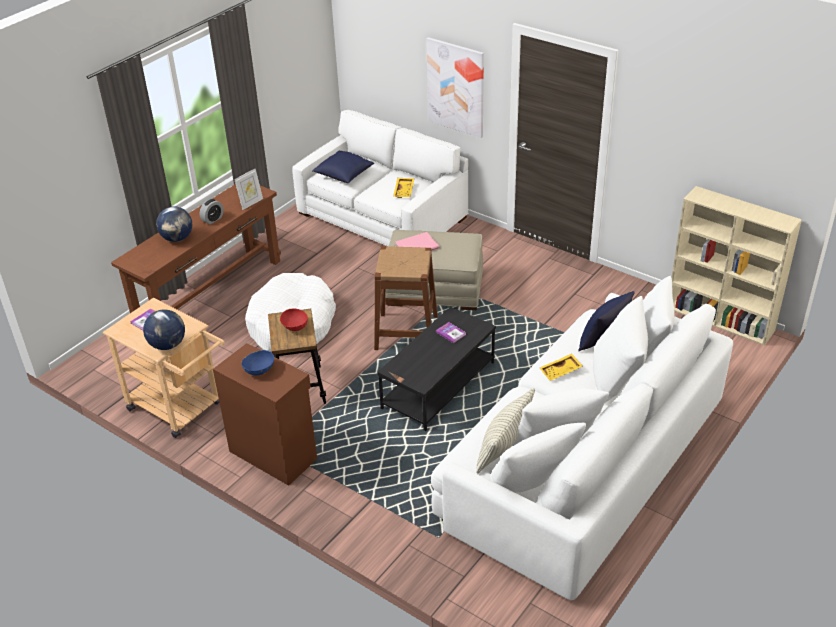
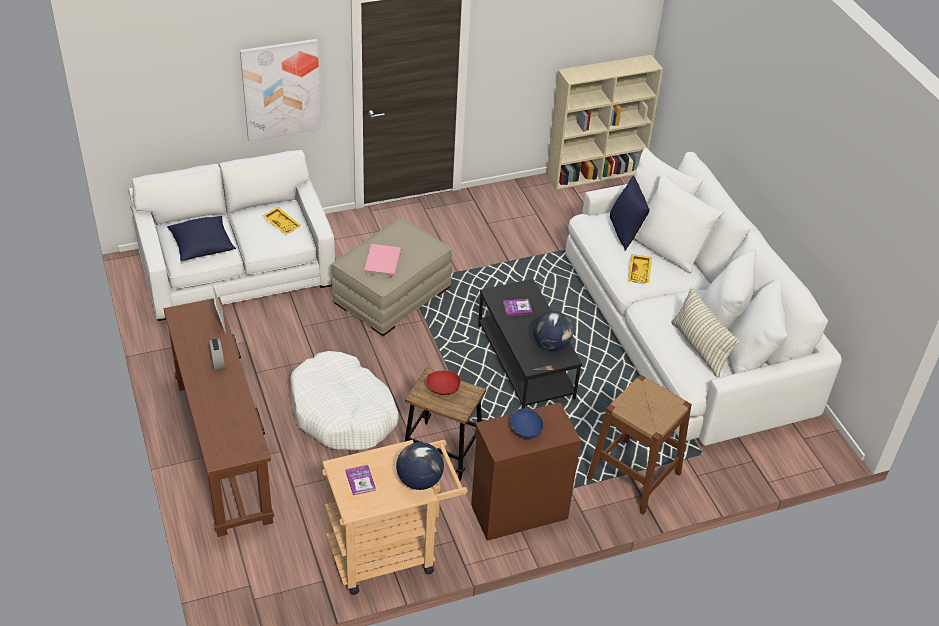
camera: 60 degrees left, 5 degrees up
globe [156,206,192,242] -> globe moved to [534,311,573,351]
brown stool [374,246,438,350] -> brown stool moved to [587,375,692,515]

